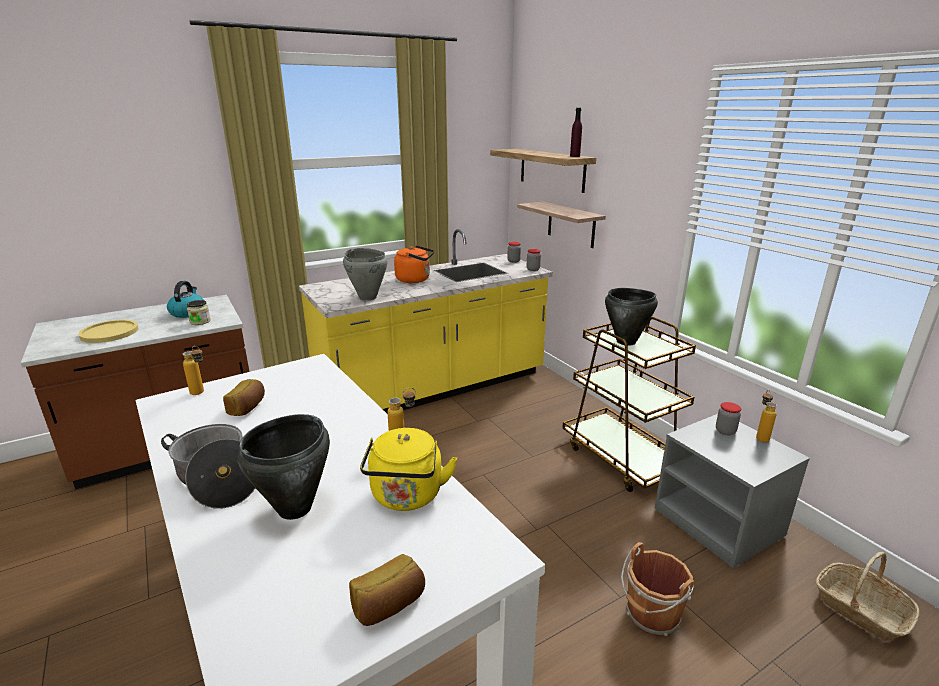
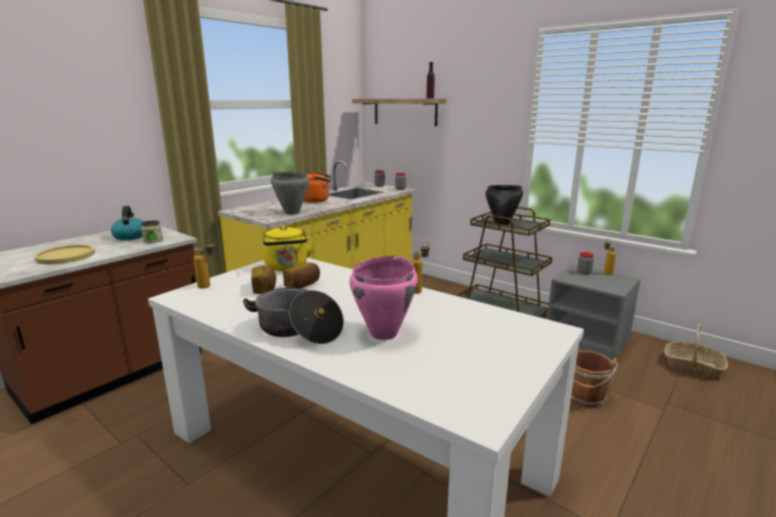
camera: 20 degrees left, 5 degrees down
black cooking pot [238,414,330,520] -> pink cooking pot [349,256,418,340]
bread [349,554,425,626] -> bread moved to [283,262,320,288]
yellow kettle [360,428,457,511] -> yellow kettle moved to [262,226,316,271]
shelf [517,202,606,248] -> none

